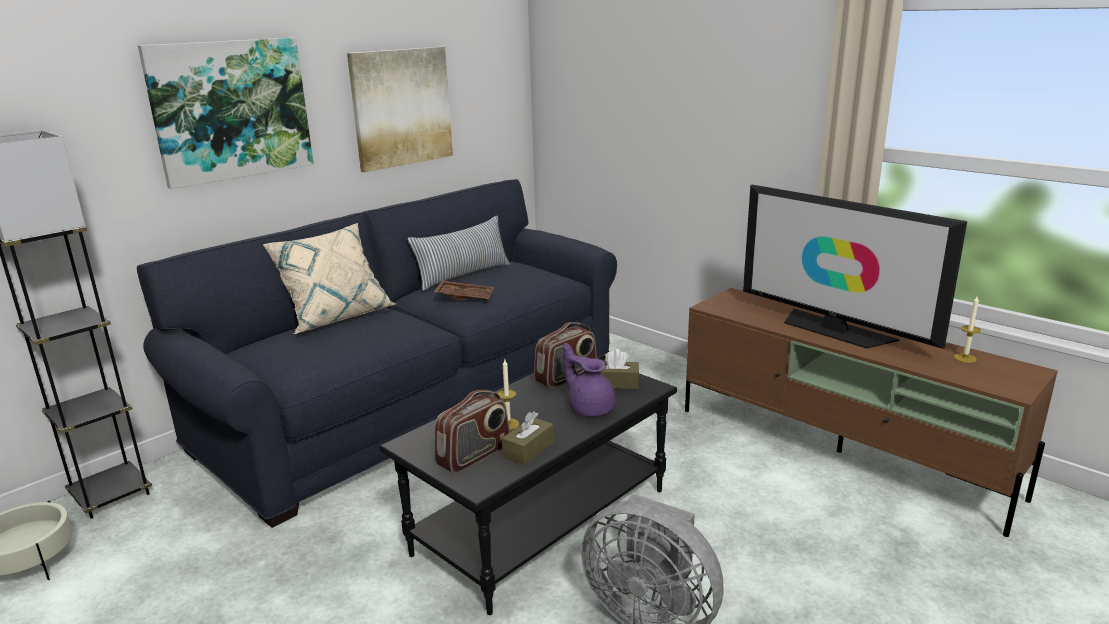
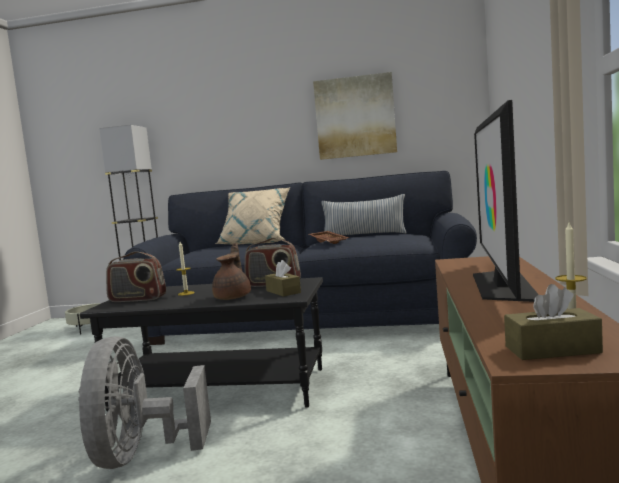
camera: 55 degrees right, 15 degrees down
picture [138,38,314,189] -> none
brown tissue box [502,411,554,465] -> brown tissue box moved to [504,284,603,360]
purple teapot [563,343,615,417] -> brown teapot [212,243,251,300]

